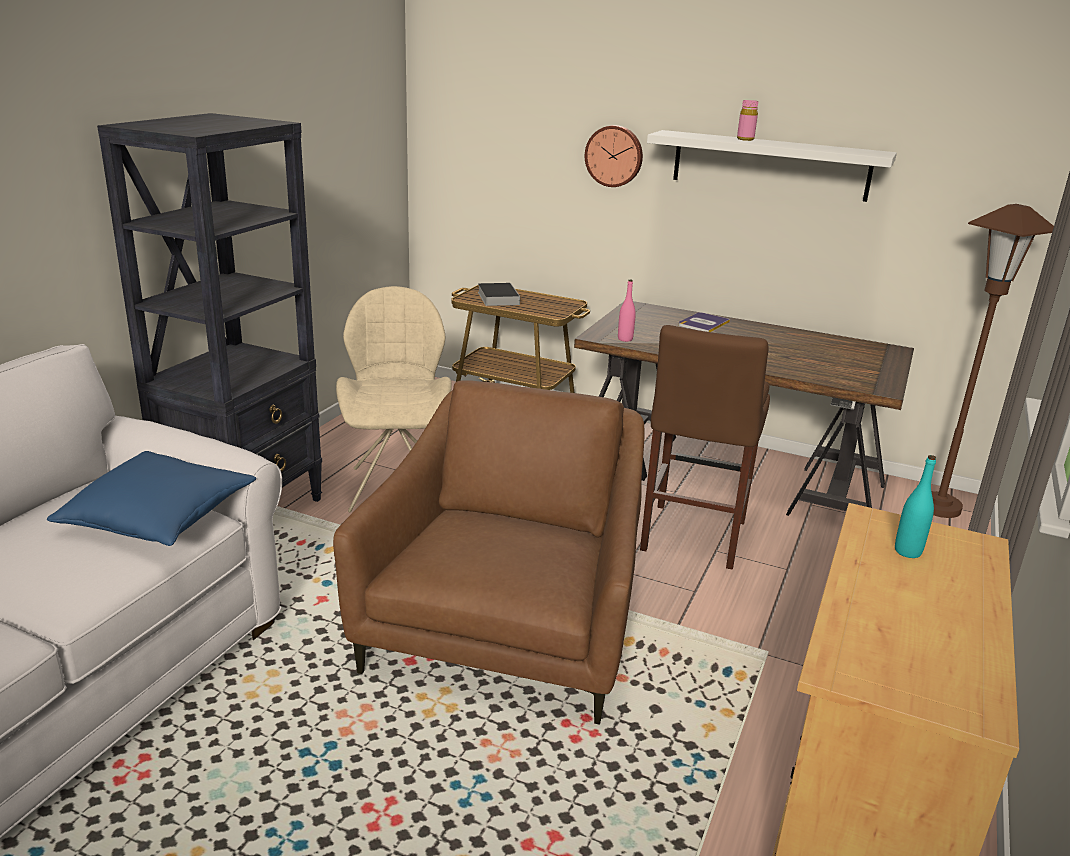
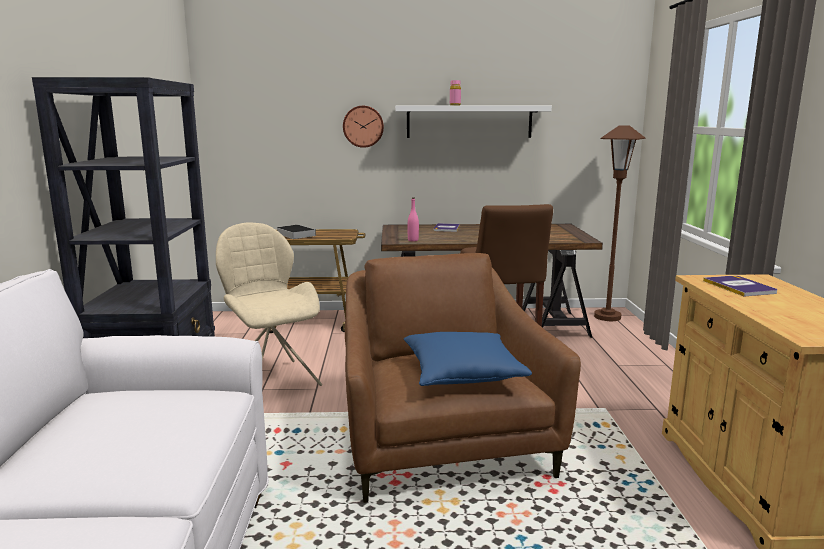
camera: 25 degrees left, 10 degrees down
blue pillow [47,451,256,546] -> blue pillow moved to [404,332,532,386]
turquoise bottle [895,455,936,558] -> book [703,276,777,297]

